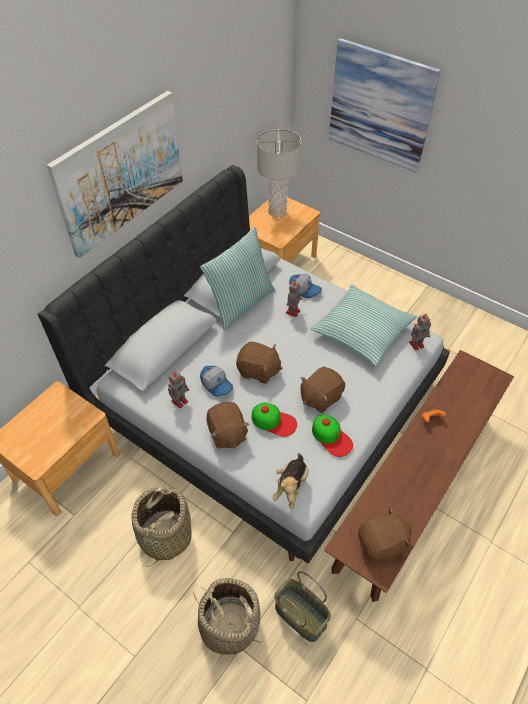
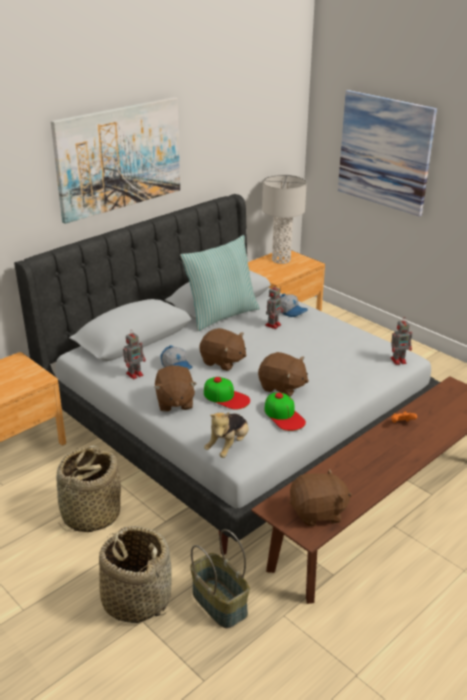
camera: 10 degrees right, 20 degrees down
brown plush toy [300,367,345,413] -> brown plush toy turned 120 degrees counterclockwise [258,352,309,397]
pillow [311,285,417,366] -> none

